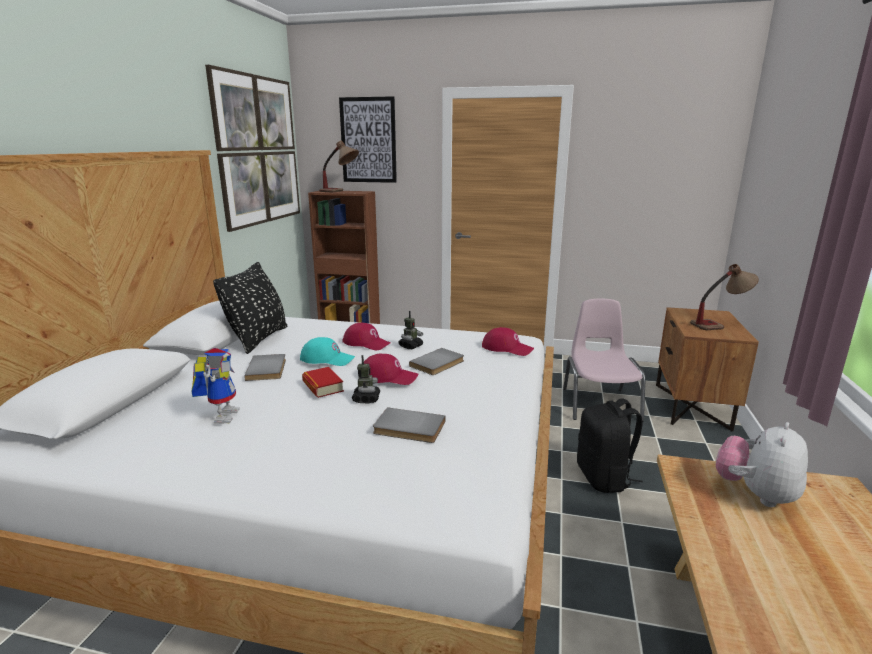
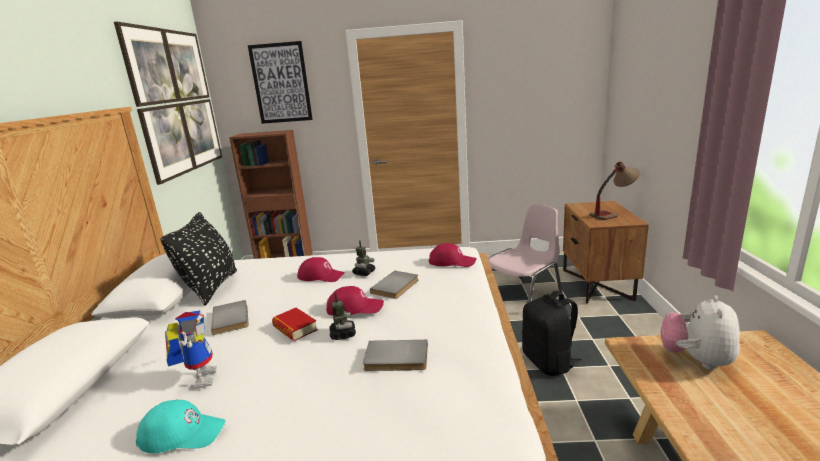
camera: 10 degrees left, 0 degrees up
turquoise cap [300,337,355,366] -> turquoise cap moved to [136,399,226,453]
table lamp [319,141,359,192] -> none
pink chair [563,299,645,422] -> pink chair turned 60 degrees clockwise [488,204,562,303]

